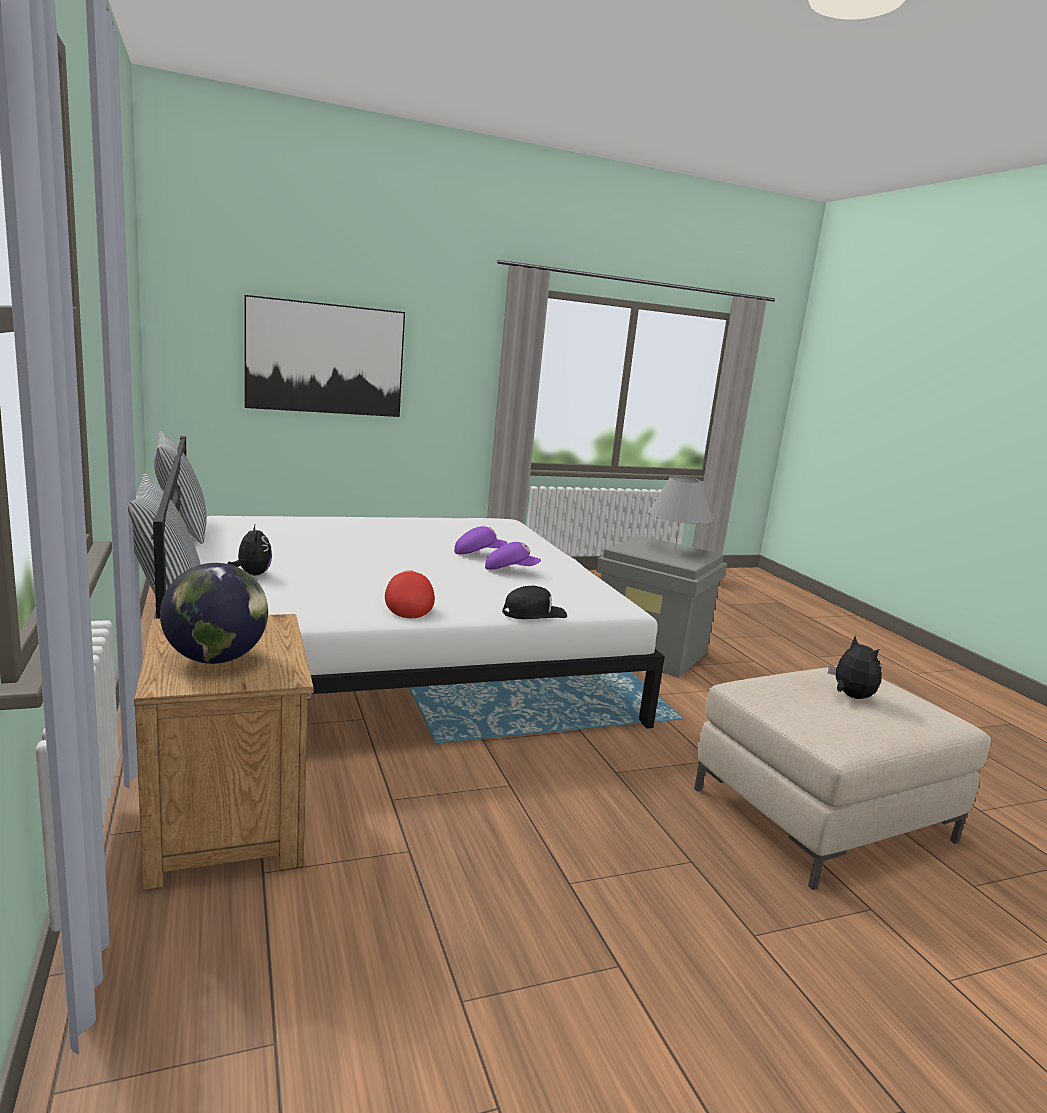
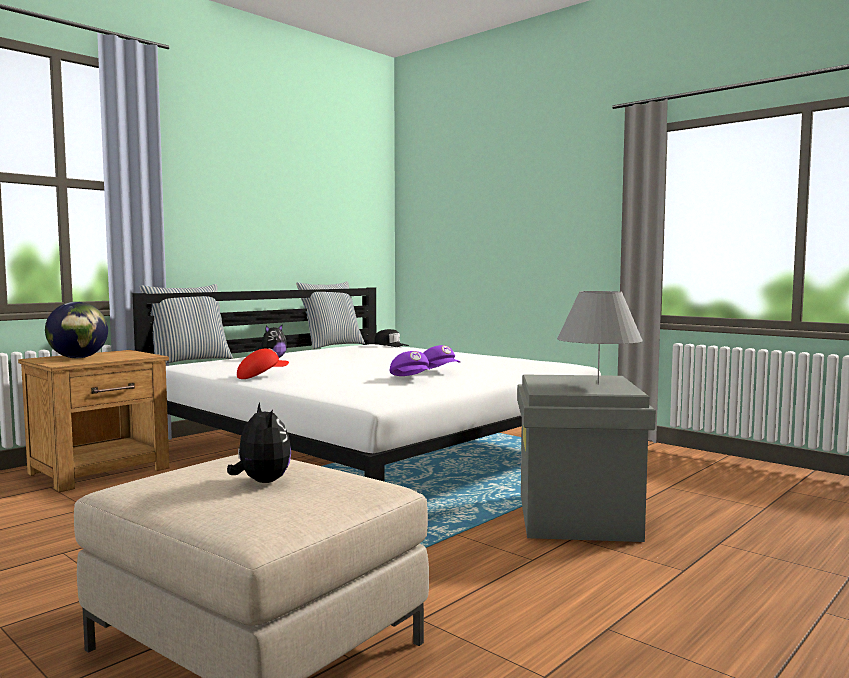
camera: 65 degrees right, 10 degrees down
picture [245,295,405,417] -> none
black cap [502,586,567,619] -> black cap moved to [374,329,409,347]
plush toy [828,636,882,699] -> plush toy turned 75 degrees counterclockwise [227,403,291,483]

